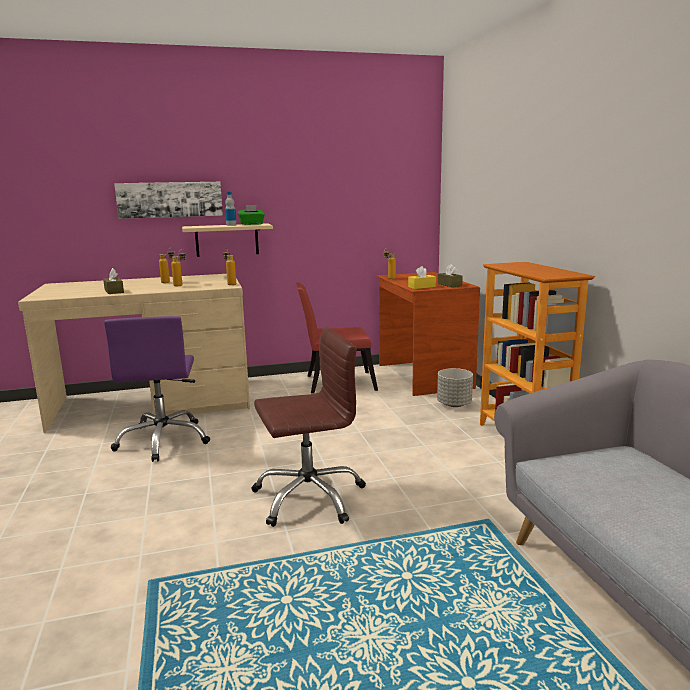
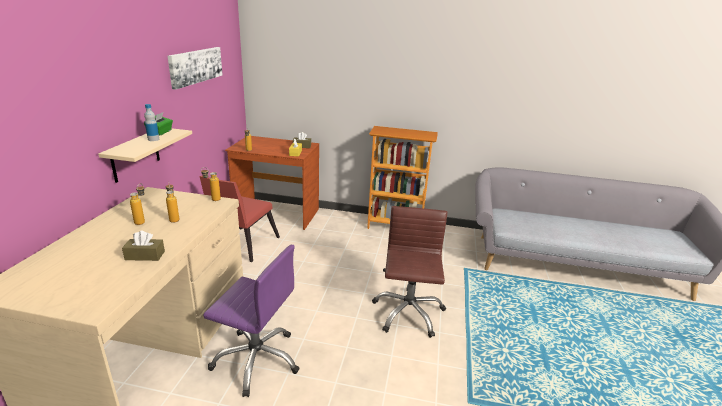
camera: 65 degrees left, 10 degrees up
picture [114,182,223,219] -> picture moved to [167,47,223,90]
grey planter [437,368,473,407] -> none

